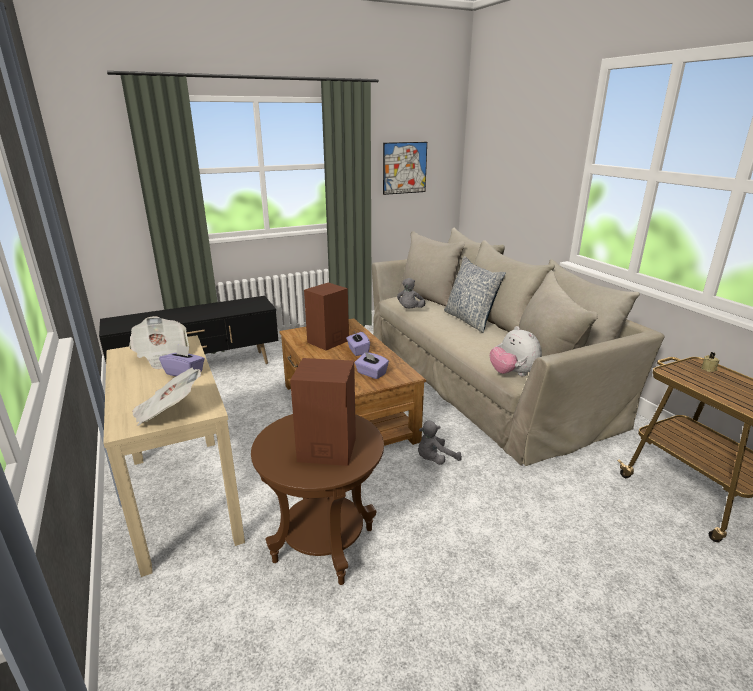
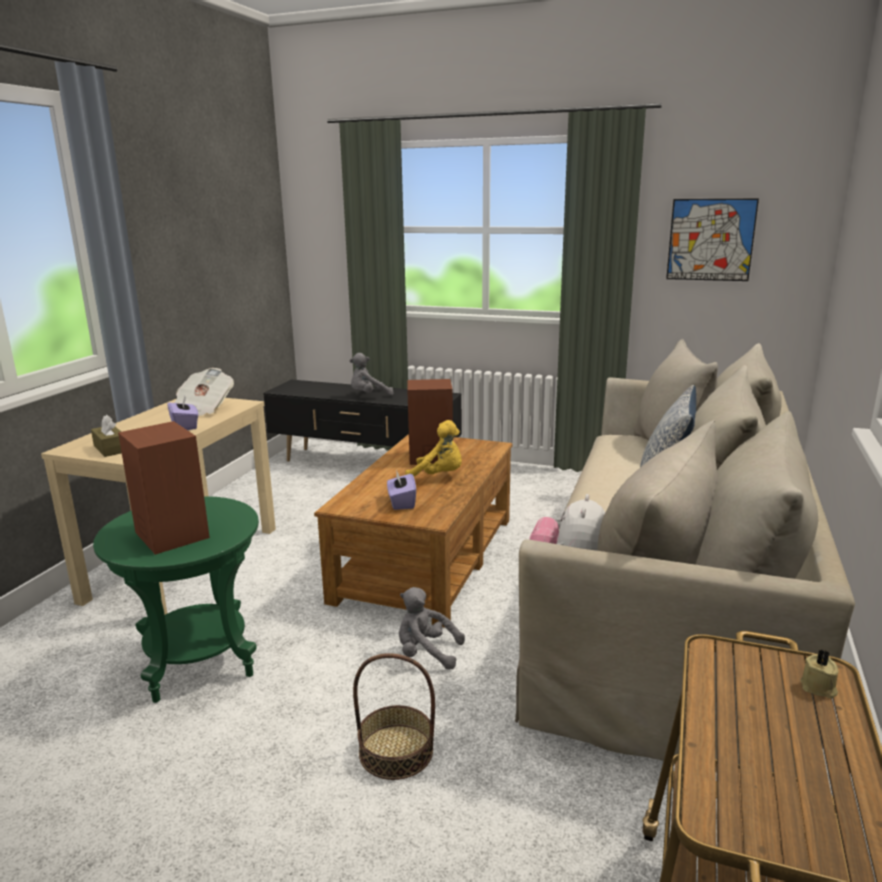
camera: 45 degrees right, 5 degrees down
newspaper [132,368,201,426] -> brown tissue box [91,415,122,457]
brown side table [251,414,384,585] -> green side table [93,496,259,703]
purple tissue box [346,331,370,356] -> yellow plush toy [405,420,462,477]
grey plush toy [397,278,425,308] -> grey plush toy moved to [350,353,394,395]
none -> basket [353,653,435,780]

